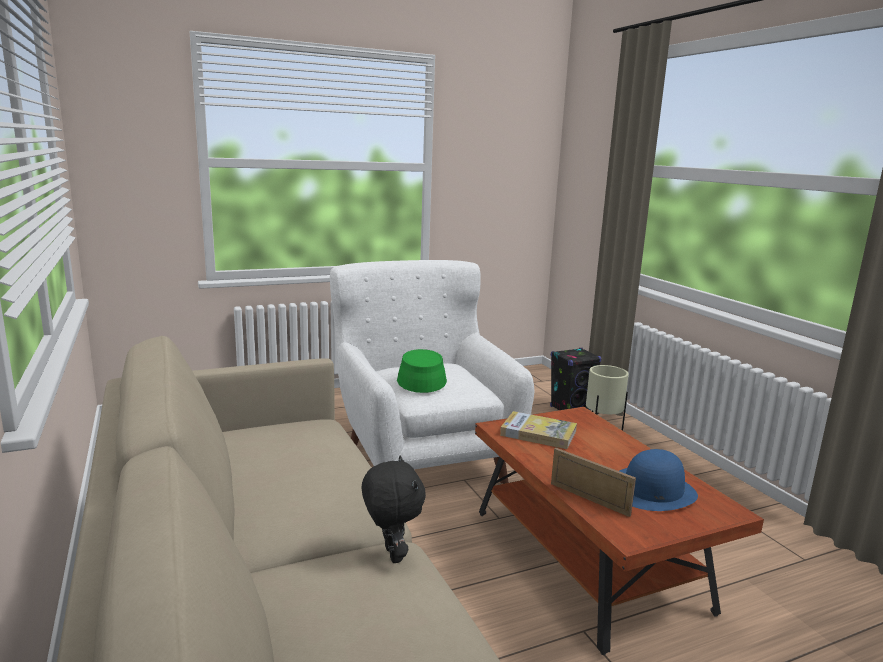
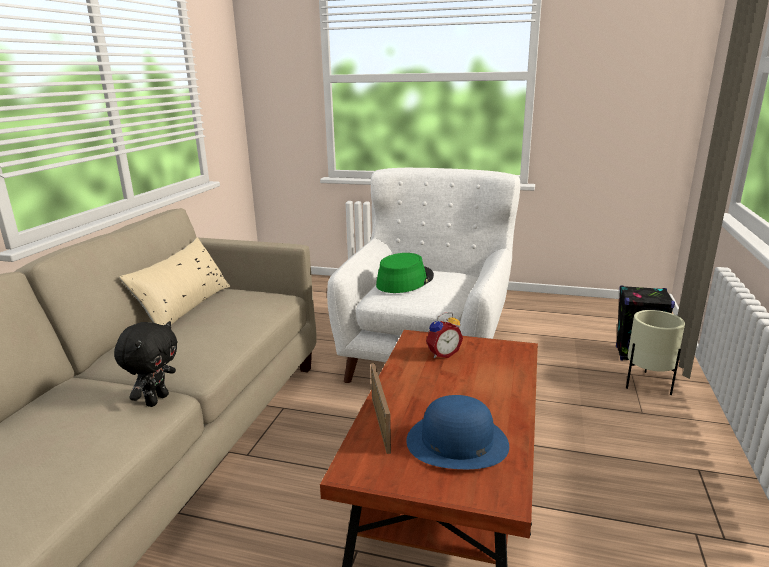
camera: 40 degrees right, 5 degrees up
book [500,411,577,449] -> alarm clock [426,312,463,358]
none -> beige pillow [119,238,230,325]

